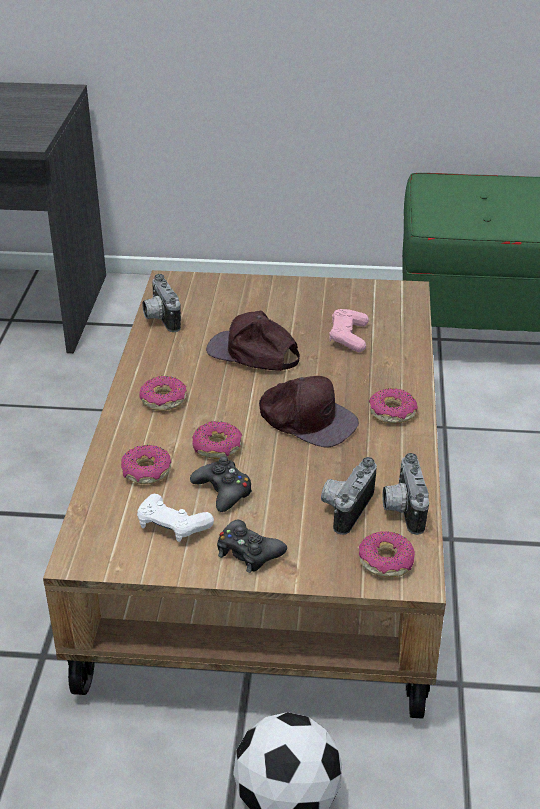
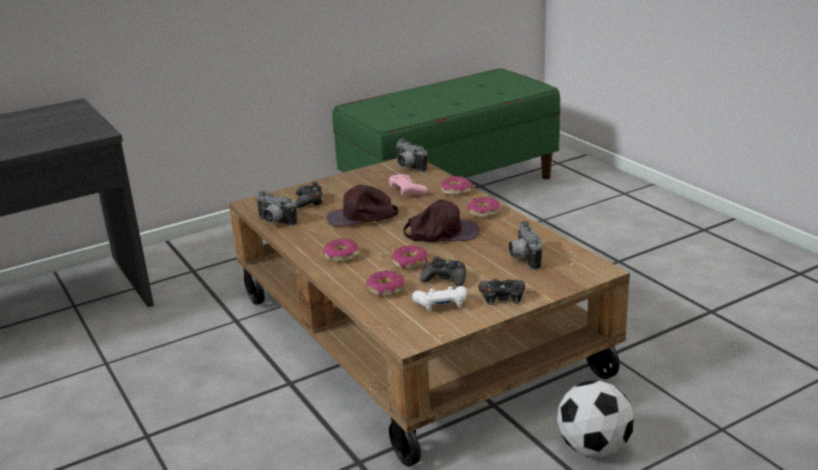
camera: 35 degrees left, 10 degrees down
donut [359,531,415,577] -> donut moved to [440,176,472,195]
camera [383,453,429,535] -> camera moved to [396,139,427,172]
none -> black game controller [296,182,323,208]

